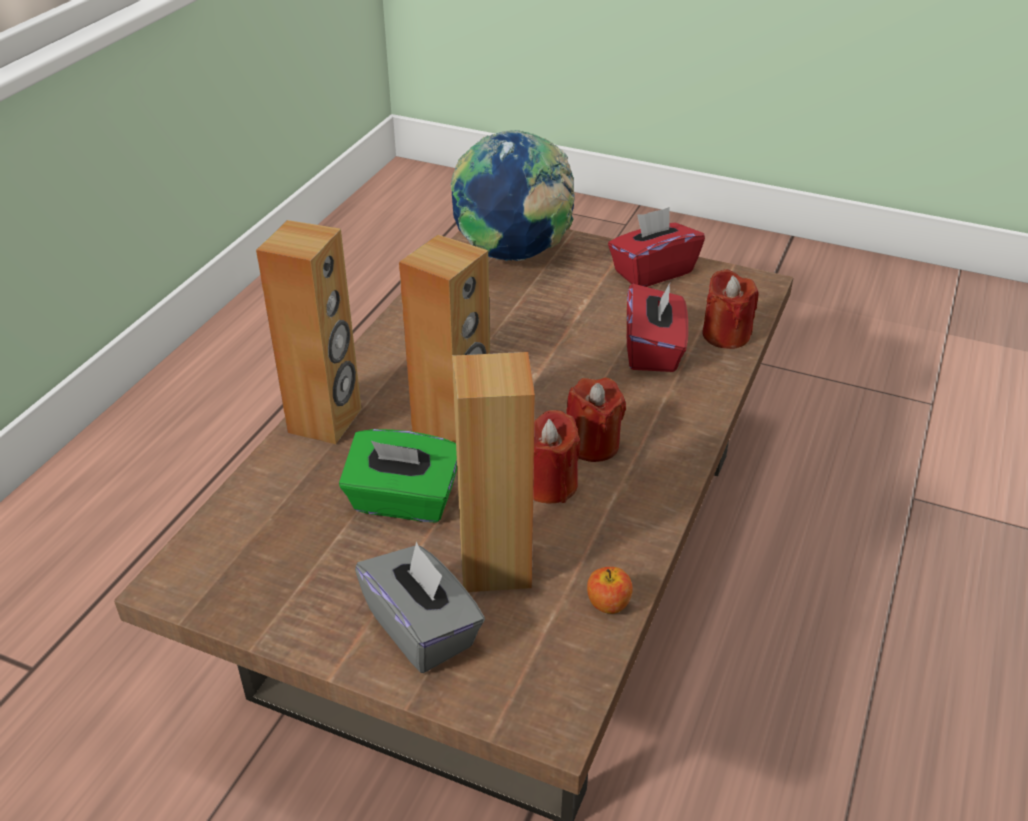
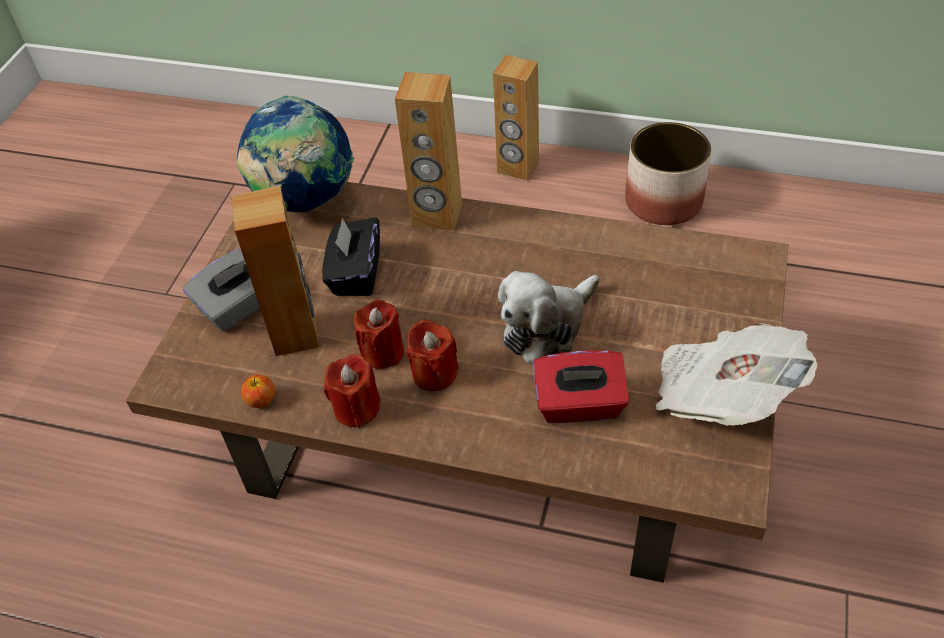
camera: 85 degrees right, 10 degrees up
green tissue box [339,429,457,523] -> black tissue box [322,217,380,296]
brown speaker [399,235,490,443] -> brown speaker moved to [493,55,539,181]
globe [451,130,575,261] -> globe moved to [237,96,355,212]
red tissue box [608,207,705,287] -> newspaper [656,323,817,426]
red candle [702,269,759,349] -> red candle moved to [324,354,381,428]
none -> plush toy [498,271,599,365]
none -> planter [625,122,712,225]

